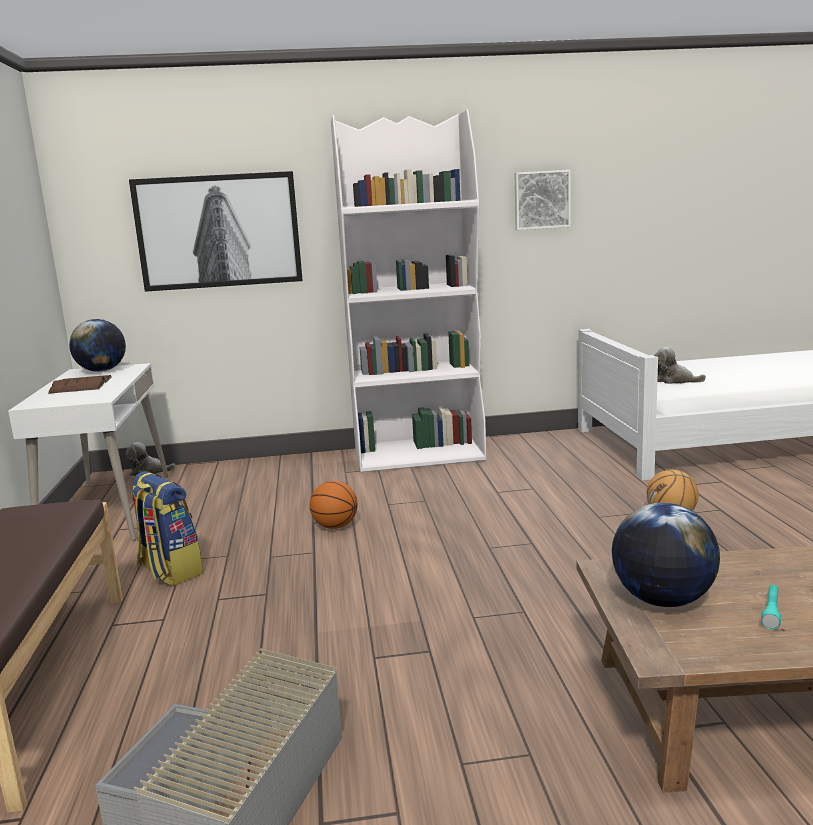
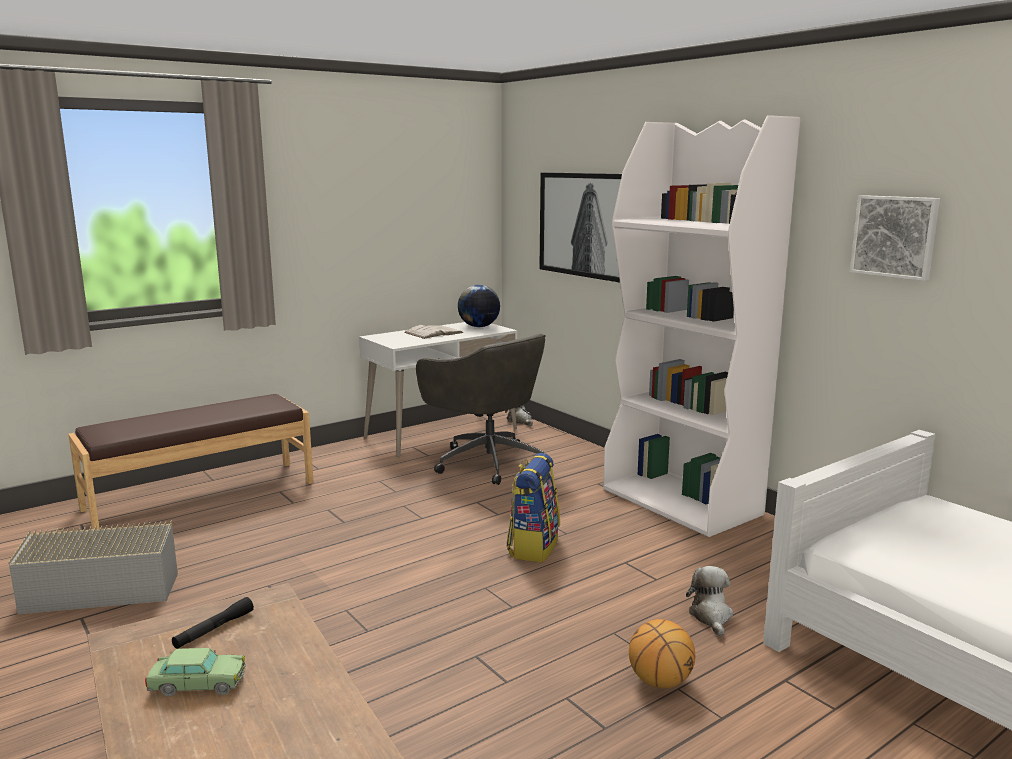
camera: 60 degrees right, 0 degrees up
brown book [48,375,112,394] -> white book [404,325,463,339]
backpack [131,471,203,586] -> backpack moved to [506,453,560,562]
basketball [310,481,358,529] -> none
globe [612,503,720,607] -> black flashlight [172,597,254,649]
plush toy [654,347,706,384] -> plush toy moved to [686,566,733,637]
turquoise flashlight [761,585,781,630] -> toy car [145,648,246,697]
none -> grey office chair [416,334,546,485]

